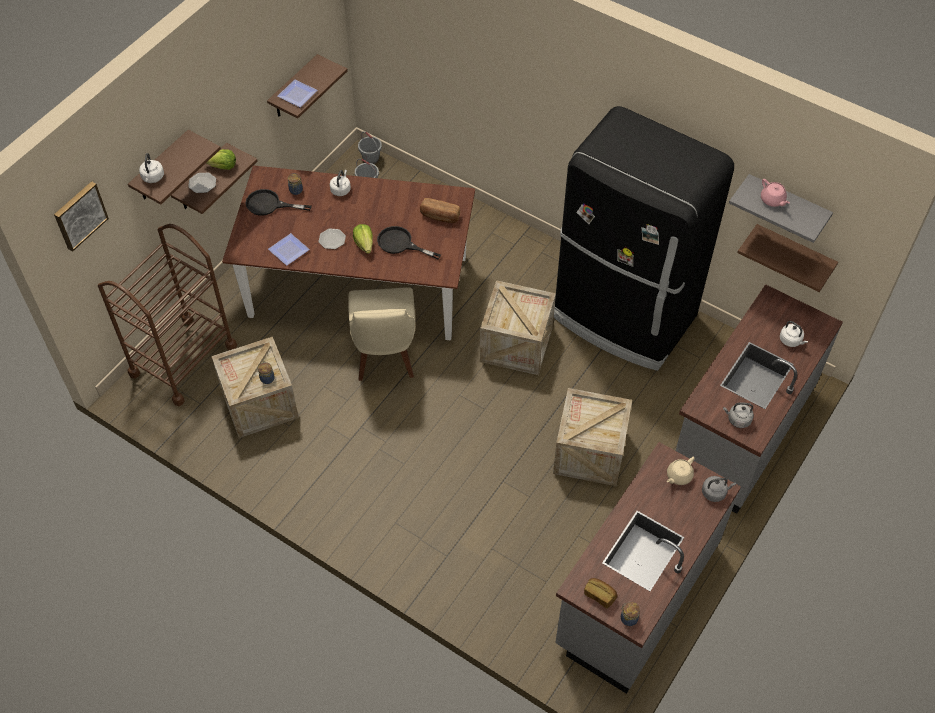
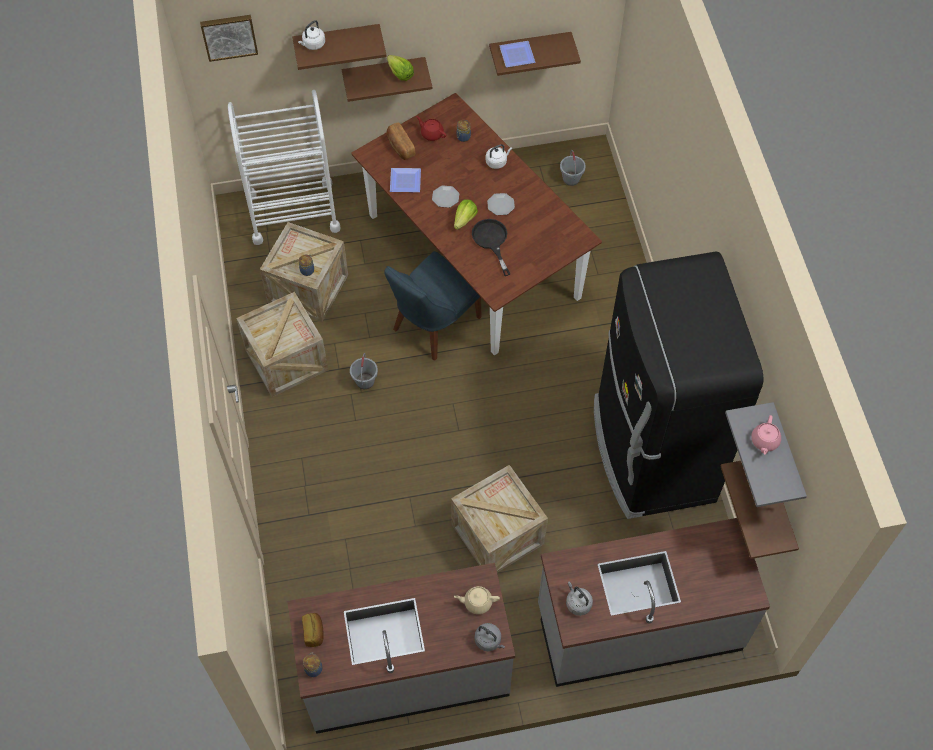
camera: 45 degrees right, 5 degrees up
brown cart [98,224,237,406] -> white cart [228,90,341,245]
plate [188,173,216,193] -> plate moved to [487,193,515,215]
black frying pan [246,189,312,216] -> red teapot [416,116,446,141]
beige chair [348,287,415,381] -> blue chair [384,251,481,361]
grey bucket [358,132,382,164] -> grey bucket moved to [350,353,378,389]
bread [420,198,460,223] -> bread moved to [387,122,415,160]
crate [480,280,556,375] -> crate moved to [236,292,328,397]
white kettle [780,321,808,347] -> none

